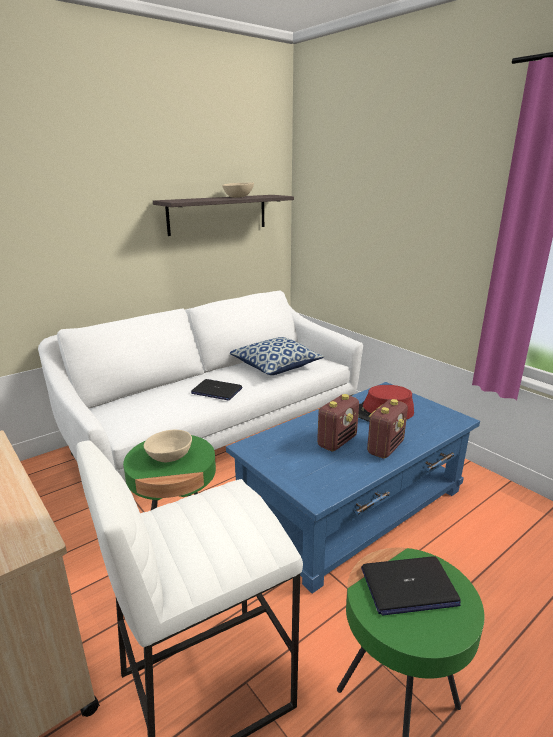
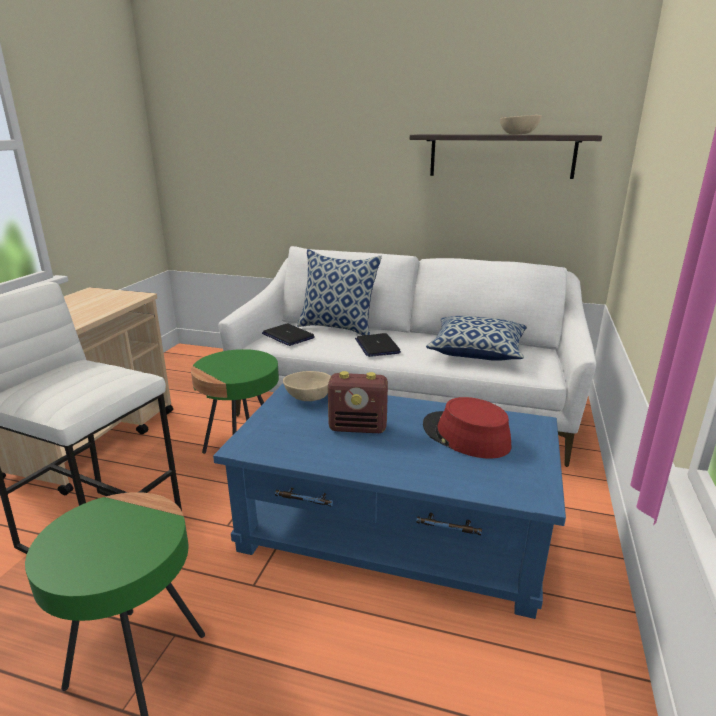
camera: 55 degrees right, 0 degrees up
beige bowl [144,430,192,462] -> beige bowl moved to [283,371,331,401]
laptop [361,556,461,616] -> laptop moved to [262,323,315,346]
radio [367,399,408,459] -> none
none -> pillow [297,249,382,335]

